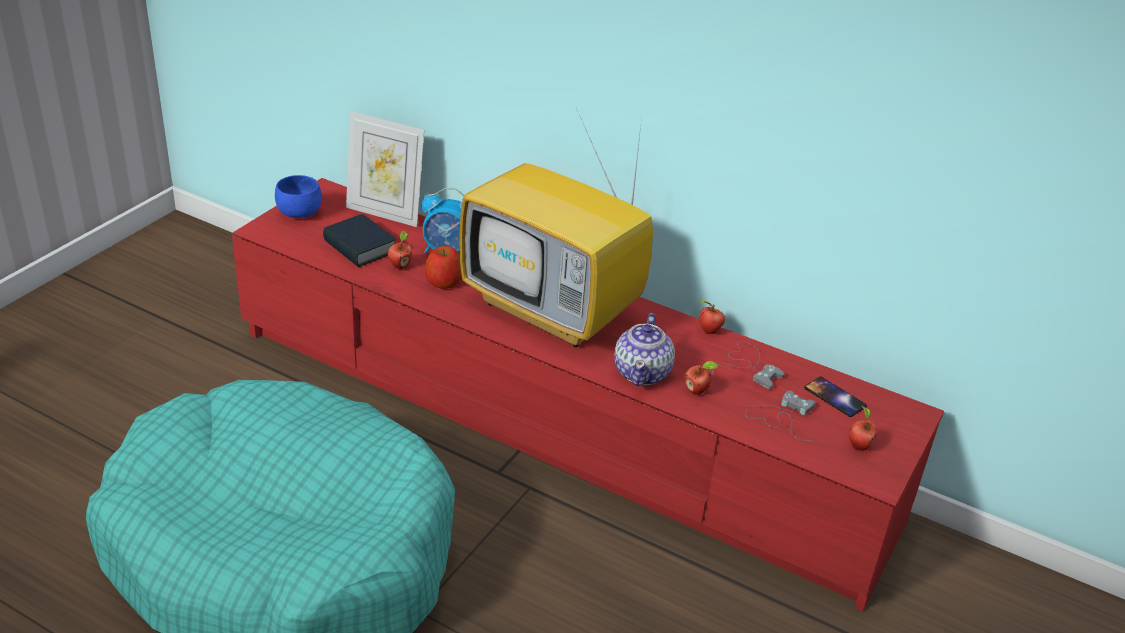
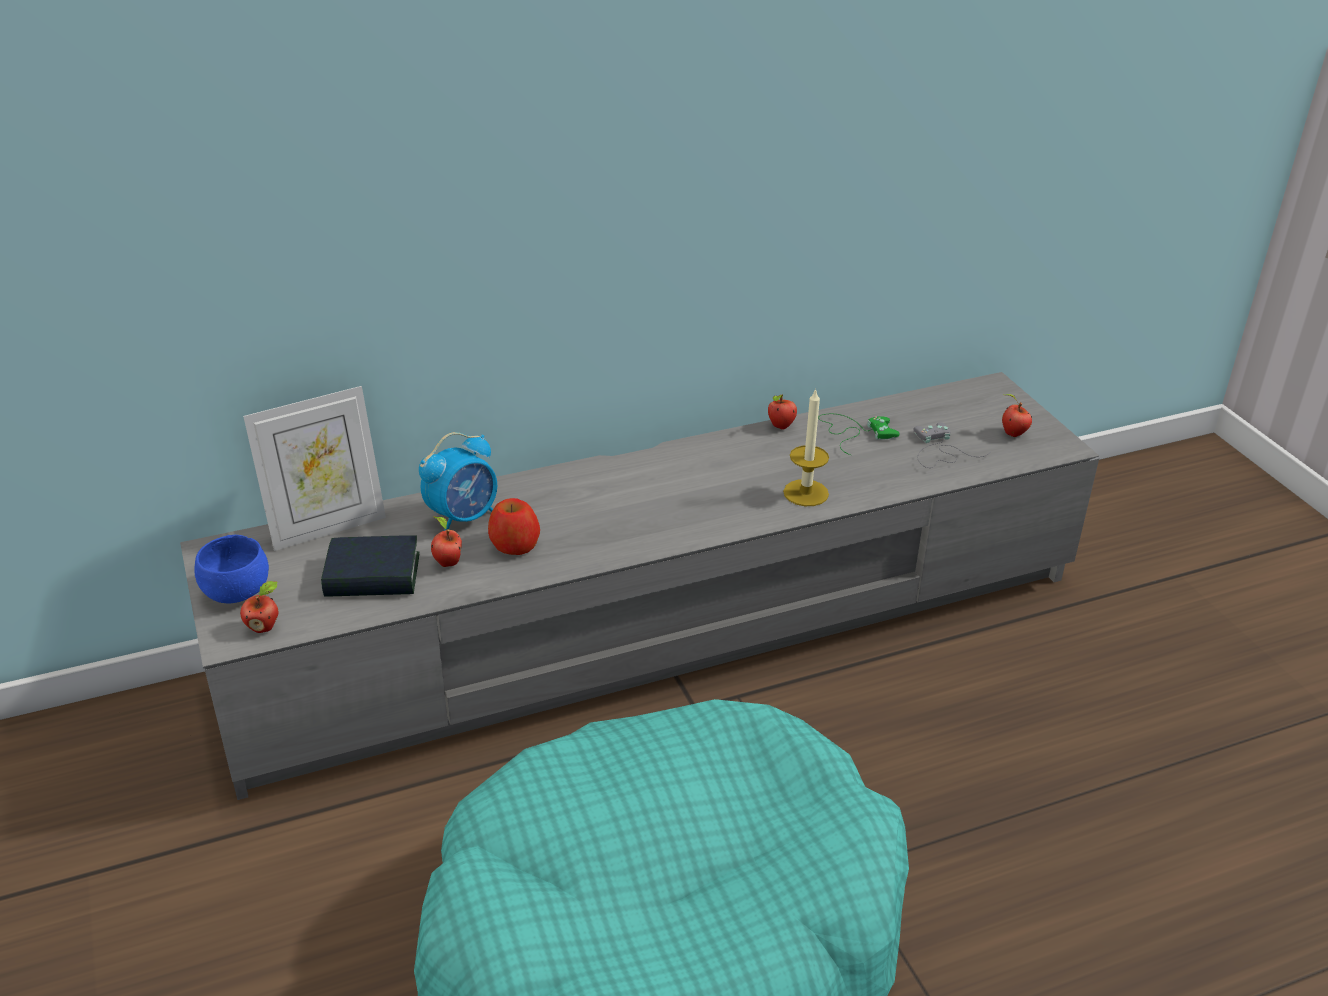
camera: 50 degrees left, 0 degrees up
red tv stand [232,178,944,611] -> grey tv stand [180,372,1099,800]
television [459,108,653,347] -> none
teapot [614,313,675,386] -> candle [783,388,829,506]
apple [684,361,719,395] -> apple moved to [240,581,278,633]
grey game controller [712,341,785,389] -> green game controller [818,414,899,455]
phone [804,377,867,417] -> none

